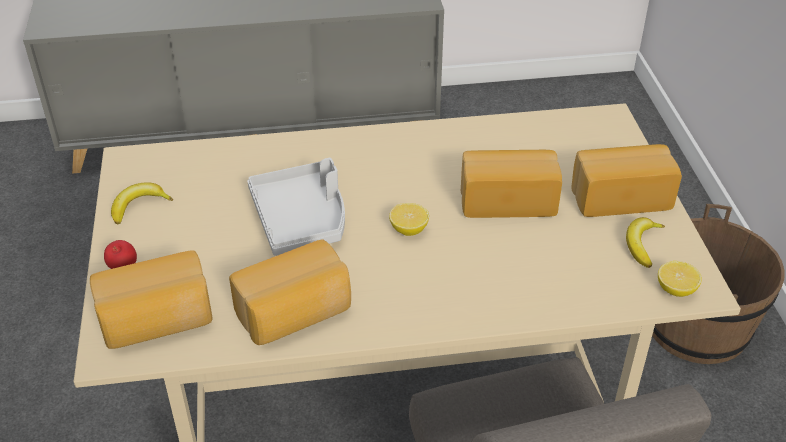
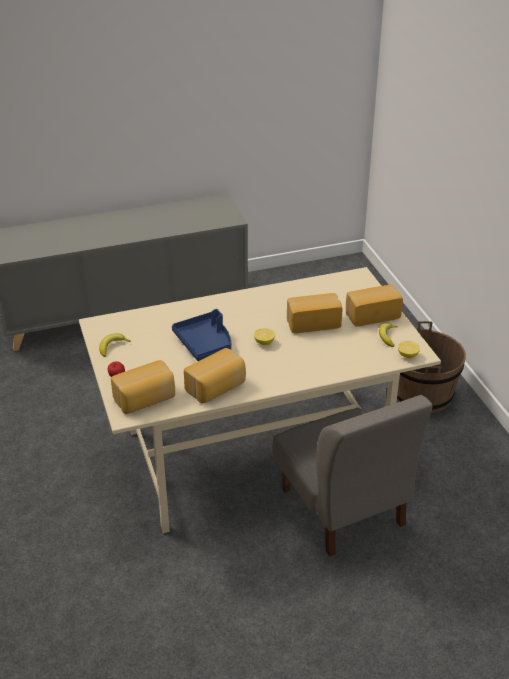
camera: 10 degrees left, 5 degrees down
grey tray [247,158,345,256] -> blue tray [172,309,231,361]

